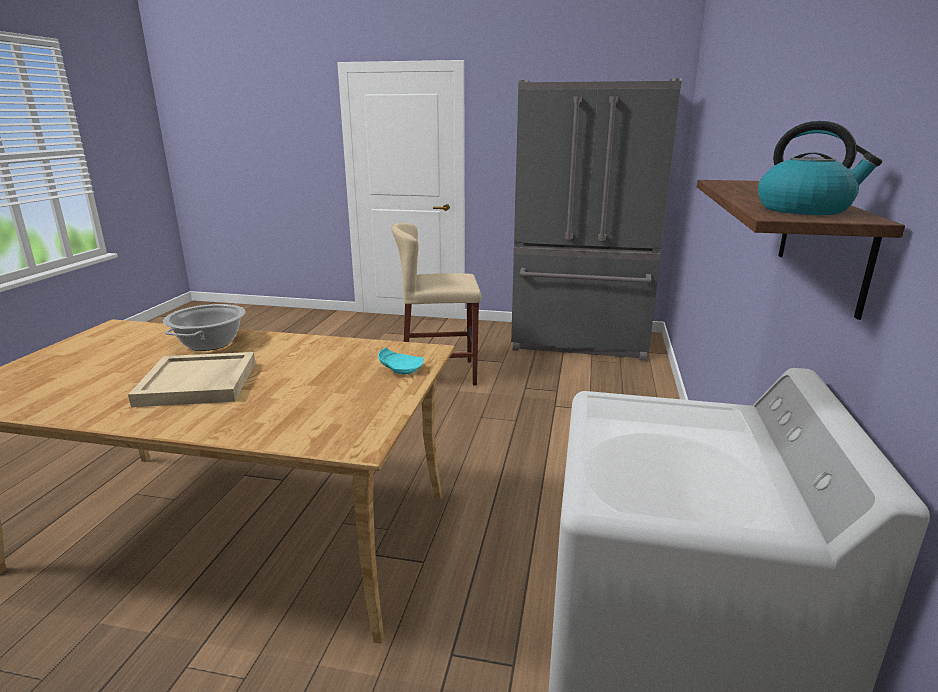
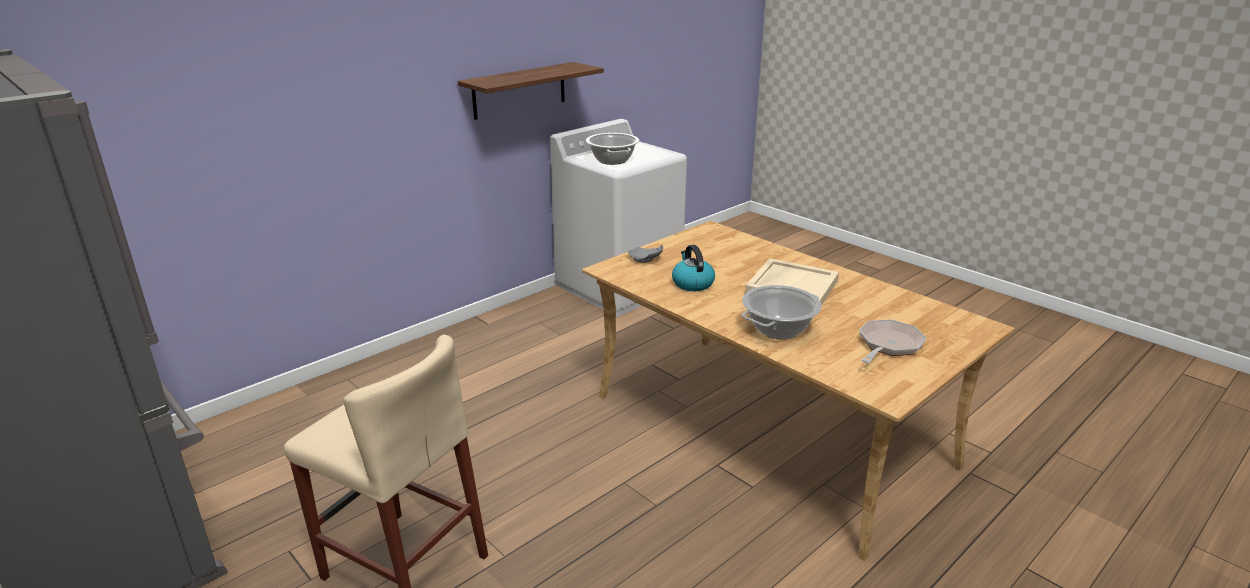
camera: 145 degrees left, 5 degrees up
turquoise plate [378,347,424,374] -> grey plate [628,245,663,263]
kettle [758,121,882,215] -> kettle moved to [672,245,715,291]
none -> cooking pot [586,133,639,165]
none -> frying pan [859,319,927,363]

